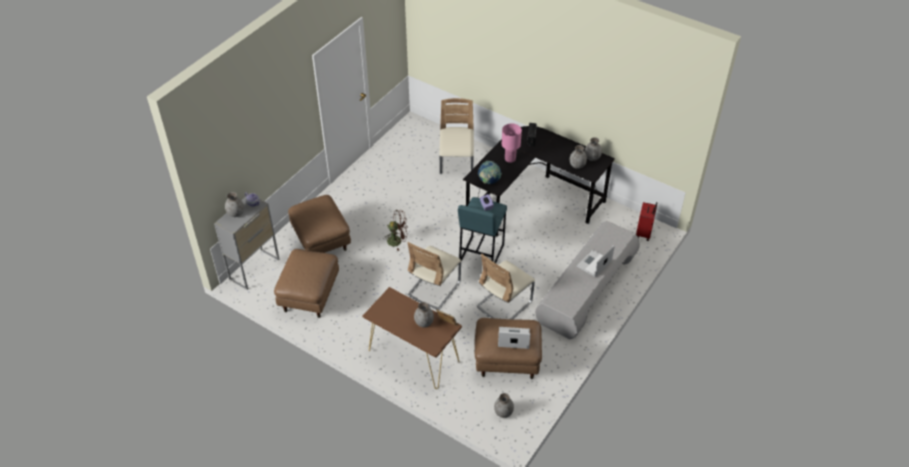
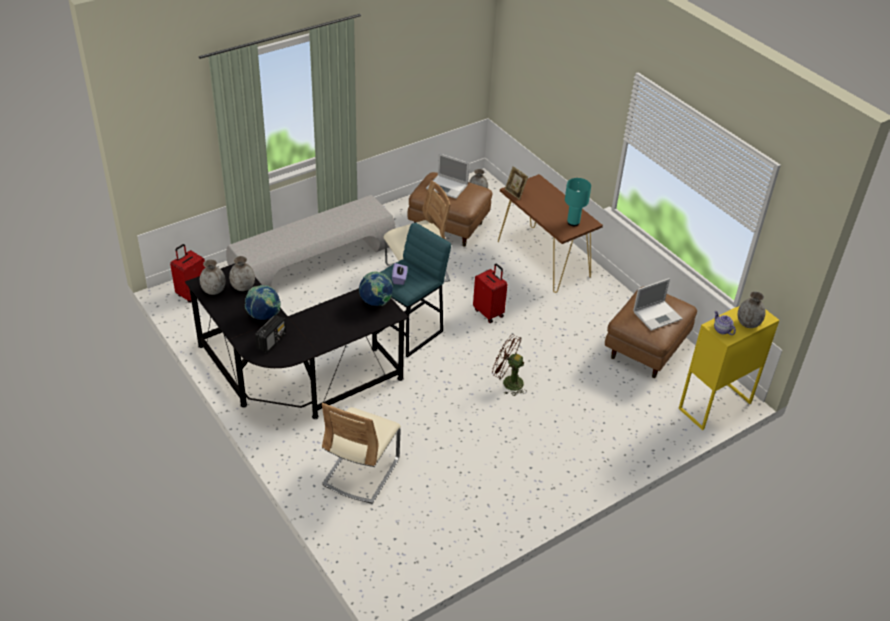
camera: 160 degrees left, 5 degrees down
grey cabinet [214,197,280,290] -> yellow cabinet [678,306,779,430]
brown ottoman [288,195,351,253] -> none
beige chair [407,242,461,310] -> red suitcase [473,264,507,323]
grey vase [414,302,434,327] -> none
pink table lamp [502,124,522,163] -> none
laptop [577,245,615,277] -> laptop moved to [633,278,683,331]
none -> globe [245,285,281,320]
none -> turquoise table lamp [565,178,591,226]

